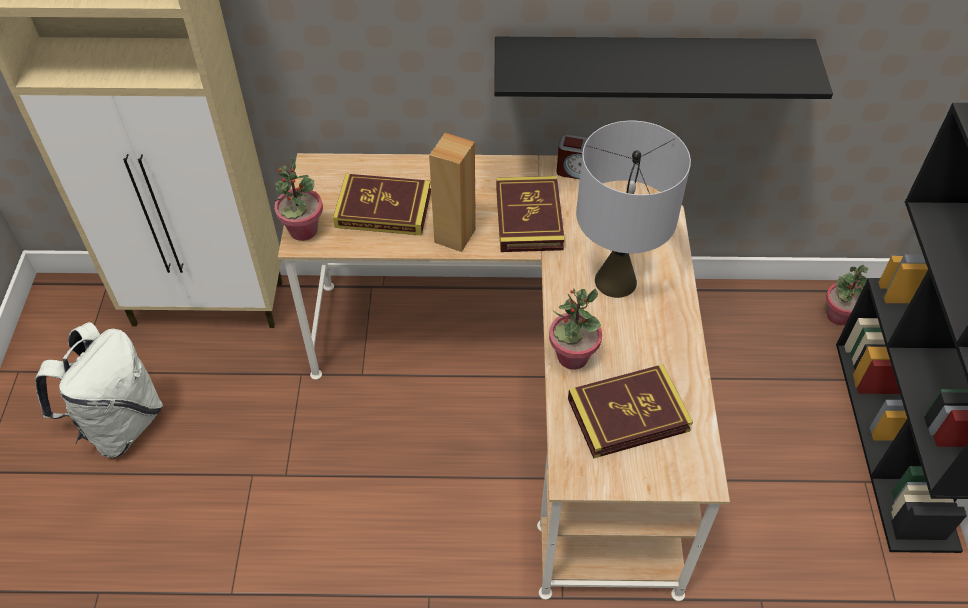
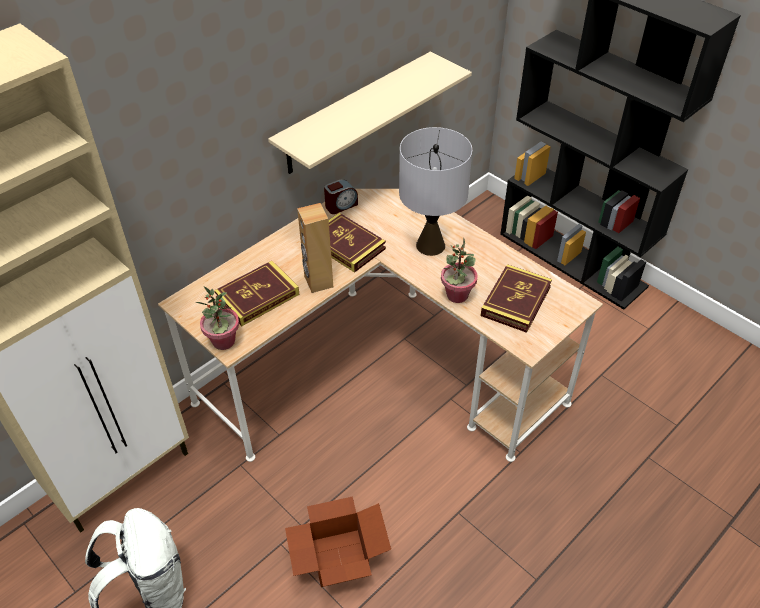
camera: 45 degrees left, 5 degrees down
black shelf [494,37,833,99] -> beige shelf [268,52,472,174]
potted plant [826,265,869,325] -> none
none -> cardboard box [285,496,391,587]

